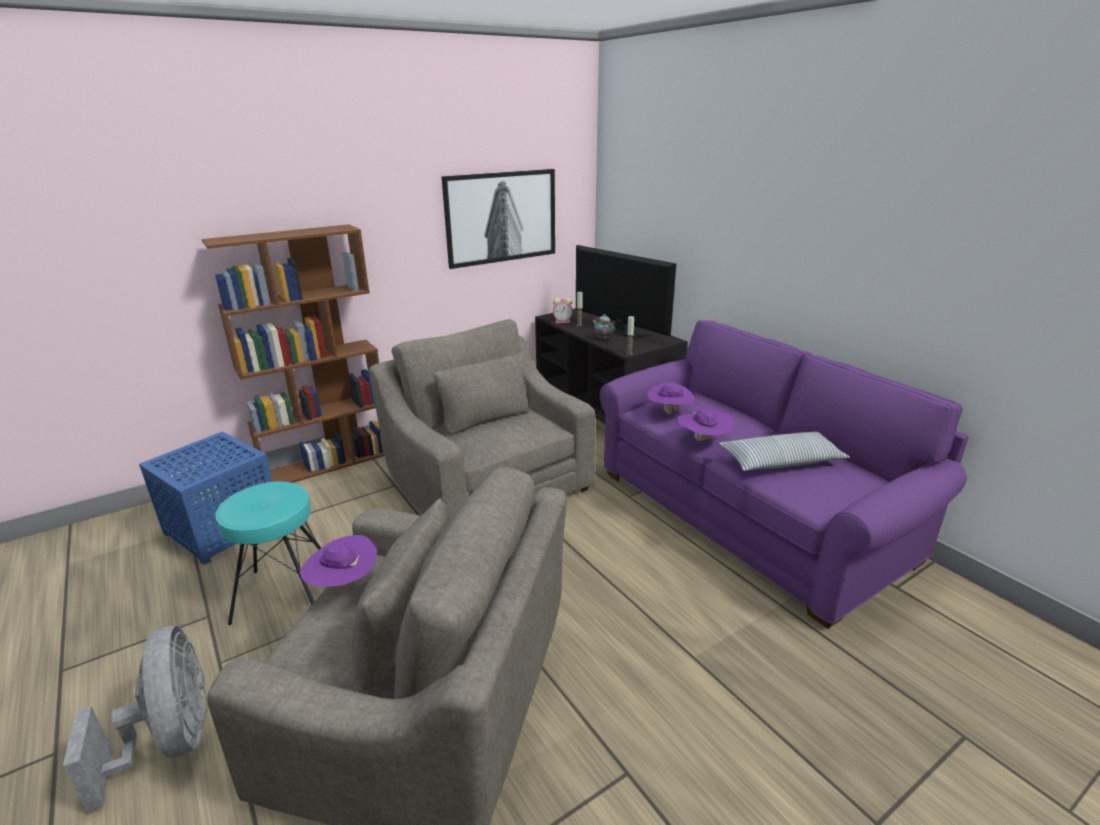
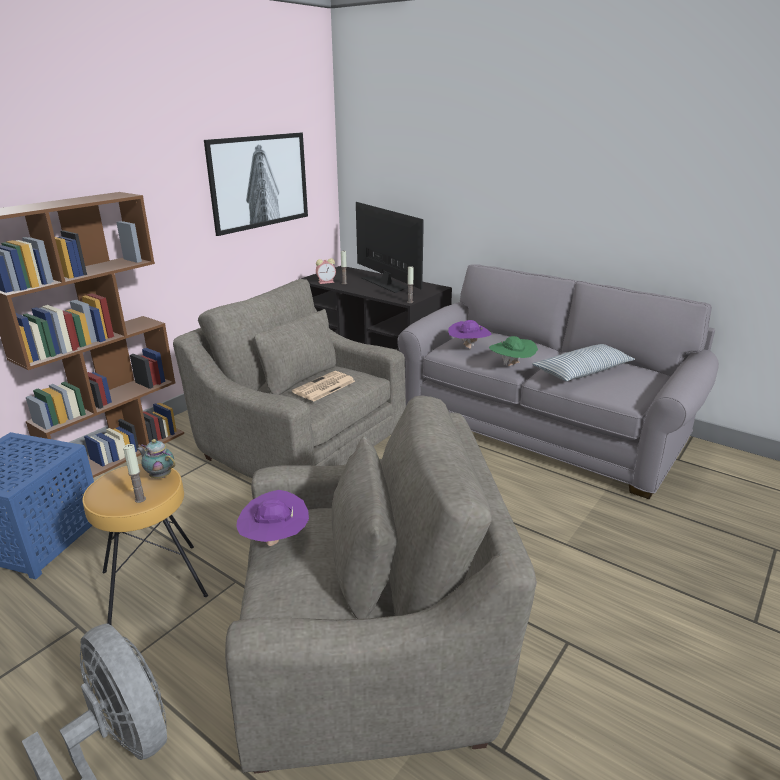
camera: 20 degrees left, 0 degrees up
turquoise stool [216,482,321,625] -> brown stool [82,464,208,625]
television [576,245,677,338] -> television turned 150 degrees counterclockwise [356,202,424,293]
teapot [593,314,615,340] -> teapot moved to [137,439,176,478]
purple sofa [600,320,969,629] -> grey sofa [397,264,719,499]
purple hat [677,408,734,441] -> green hat [489,336,538,366]
none -> candle [123,444,146,503]
none -> newspaper [292,371,355,401]

